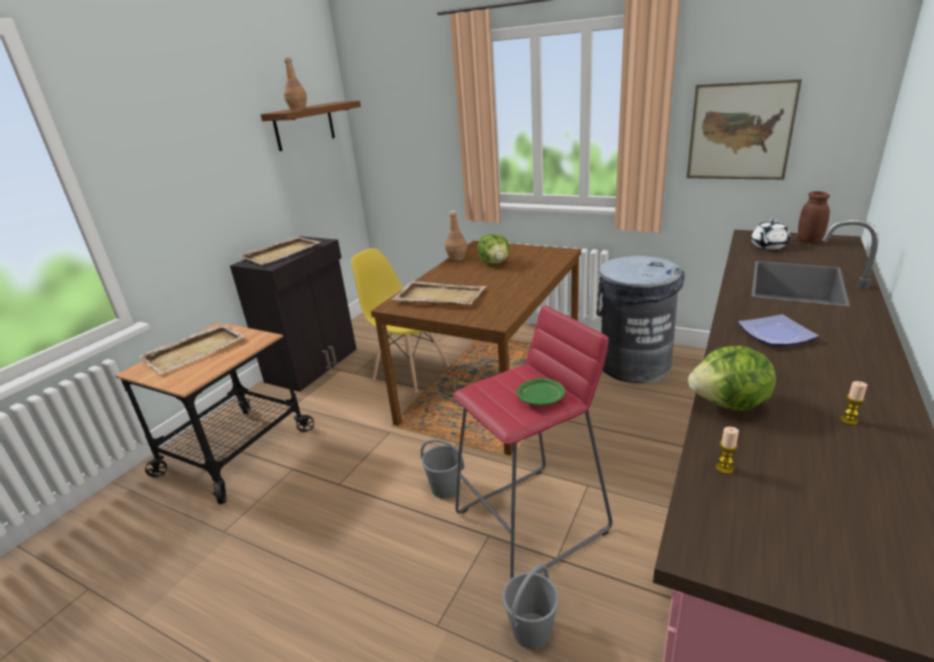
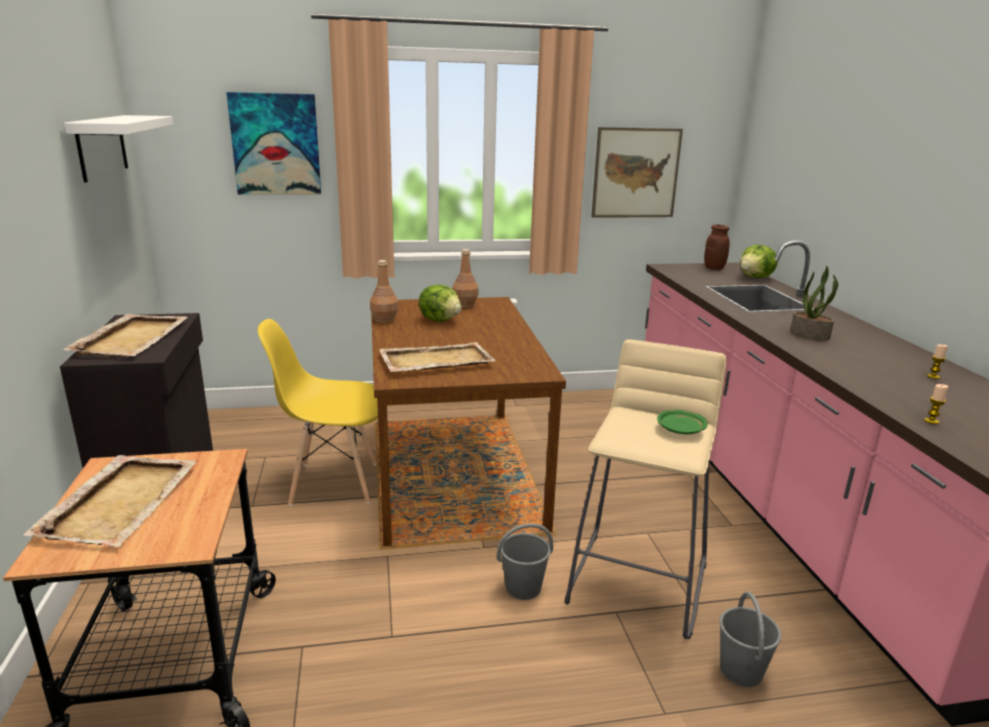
camera: 40 degrees left, 5 degrees down
brown shelf [260,101,361,151] -> white shelf [64,115,173,183]
brown bottle [284,57,307,110] -> brown bottle moved to [453,249,479,308]
red stool [452,305,613,578] -> beige stool [564,339,726,639]
grey trash can [597,256,685,384] -> none
lettuce [688,346,776,411] -> lettuce moved to [740,245,778,278]
plate [738,314,819,346] -> potted plant [790,266,838,340]
white teapot [751,219,790,249] -> none
none -> picture [226,92,321,195]

